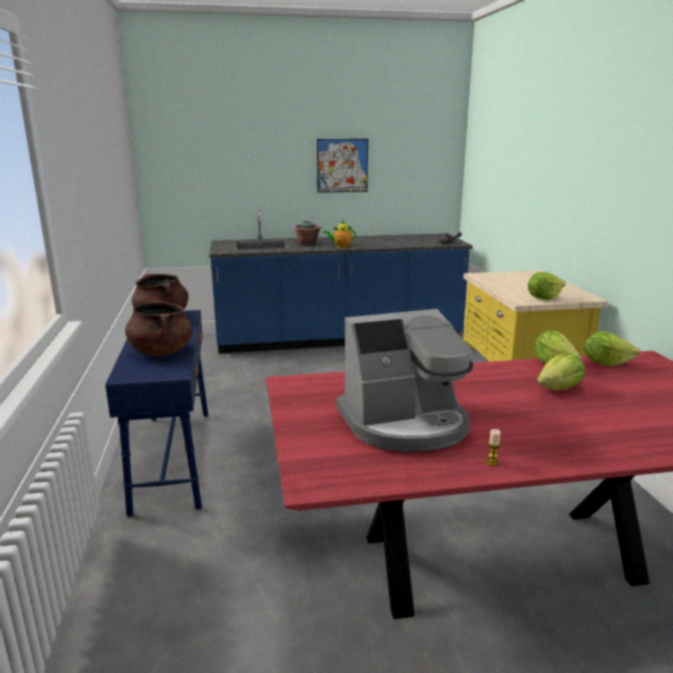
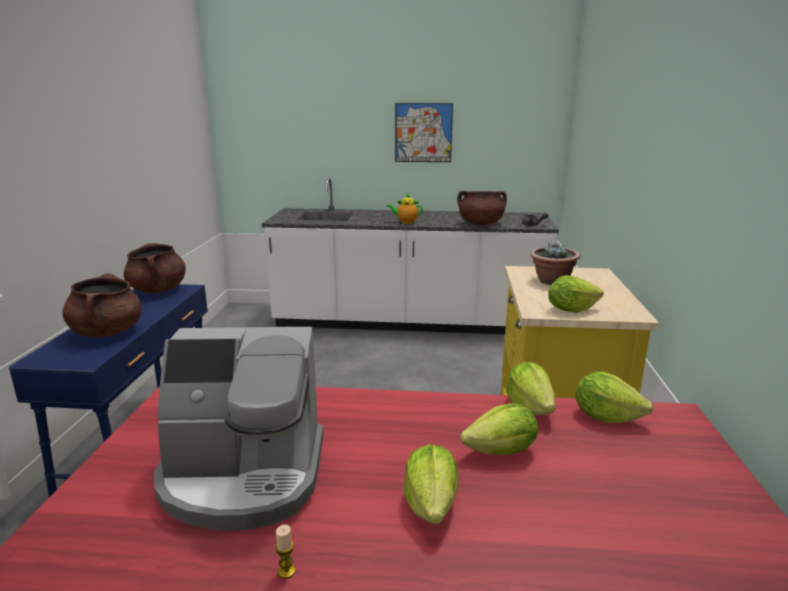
camera: 15 degrees right, 0 degrees up
blue counter [209,209,473,353] -> white counter [262,178,559,334]
potted plant [293,221,321,245] -> potted plant moved to [530,244,580,285]
none -> lettuce [404,444,459,524]
none -> brown cooking pot [457,191,507,225]

